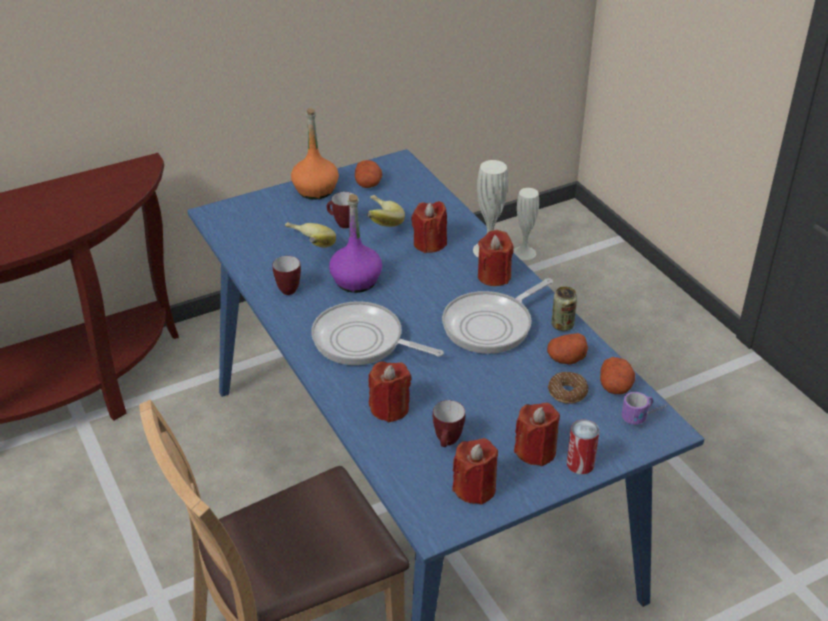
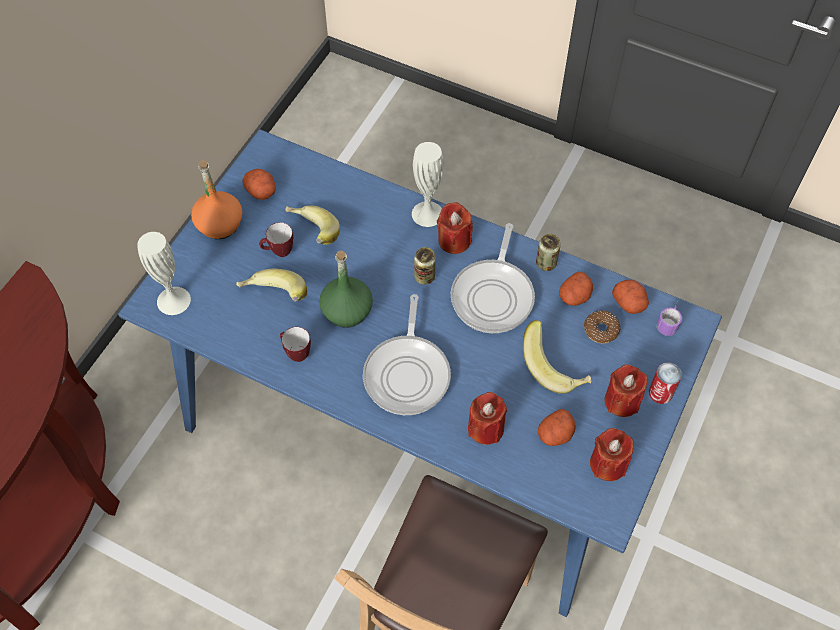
camera: 35 degrees left, 20 degrees up
frying pan [311,301,444,365] -> frying pan turned 75 degrees counterclockwise [363,294,451,415]
purple bottle [329,194,382,293] -> green bottle [319,251,373,328]
red candle [411,201,447,253] -> none
mug [433,400,465,447] -> potato [538,409,576,446]
white vase [513,188,539,260] -> white vase moved to [137,232,191,315]
none -> can [414,247,436,285]
none -> banana [523,320,592,394]

